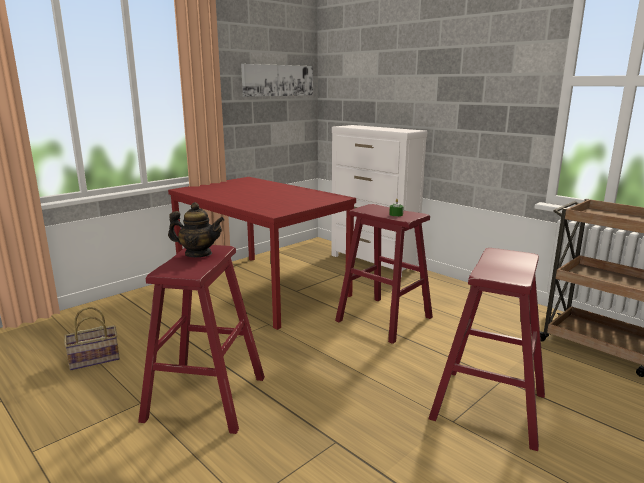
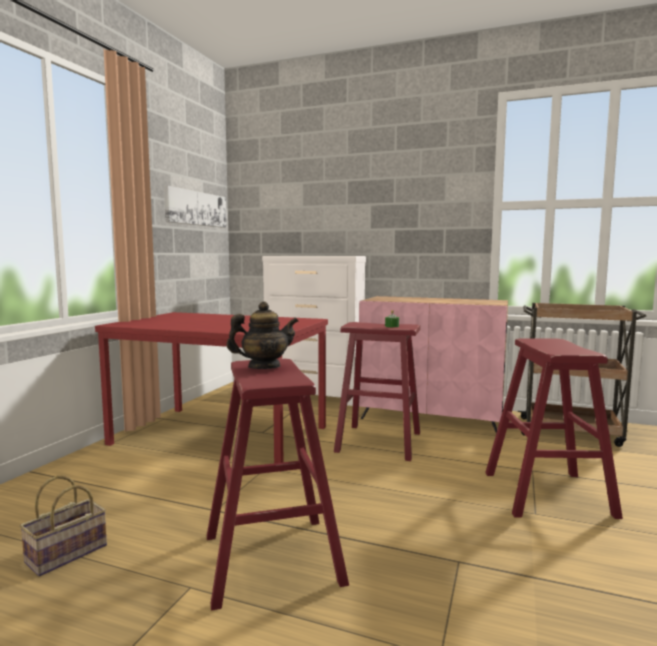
camera: 25 degrees left, 10 degrees down
none -> pink cabinet [359,296,508,433]

